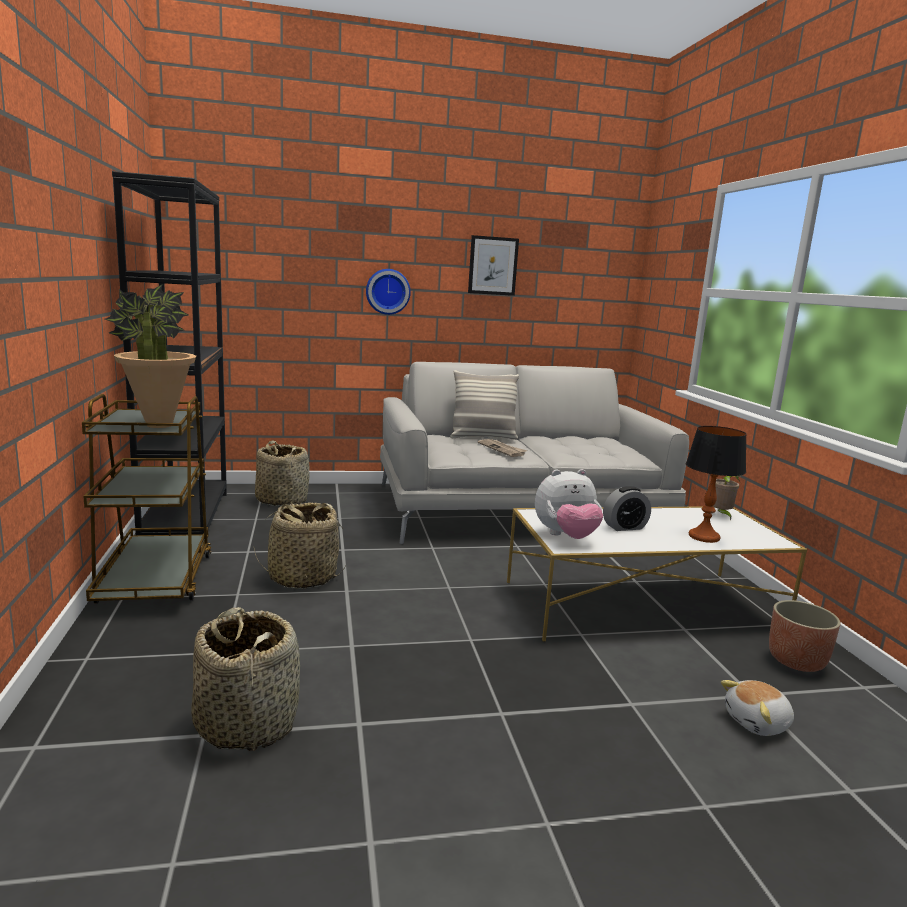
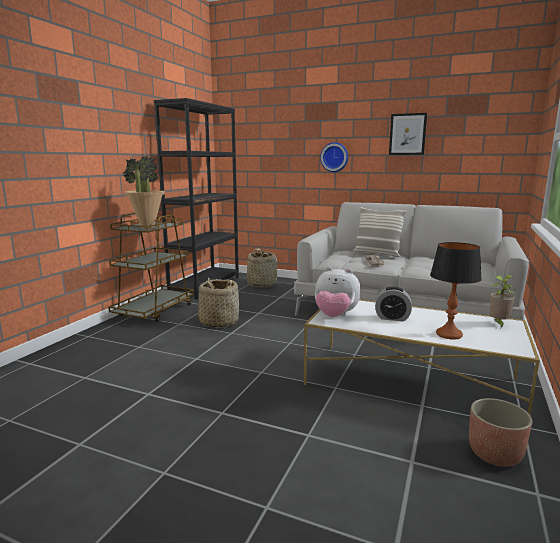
camera: 35 degrees right, 0 degrees up
basket [191,607,300,751] -> none
plush toy [721,680,794,736] -> none

